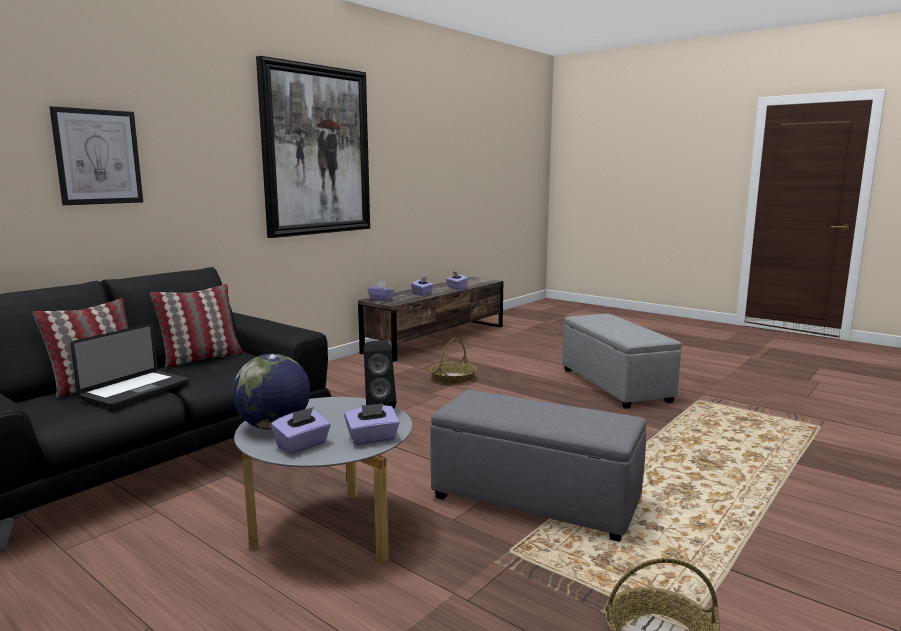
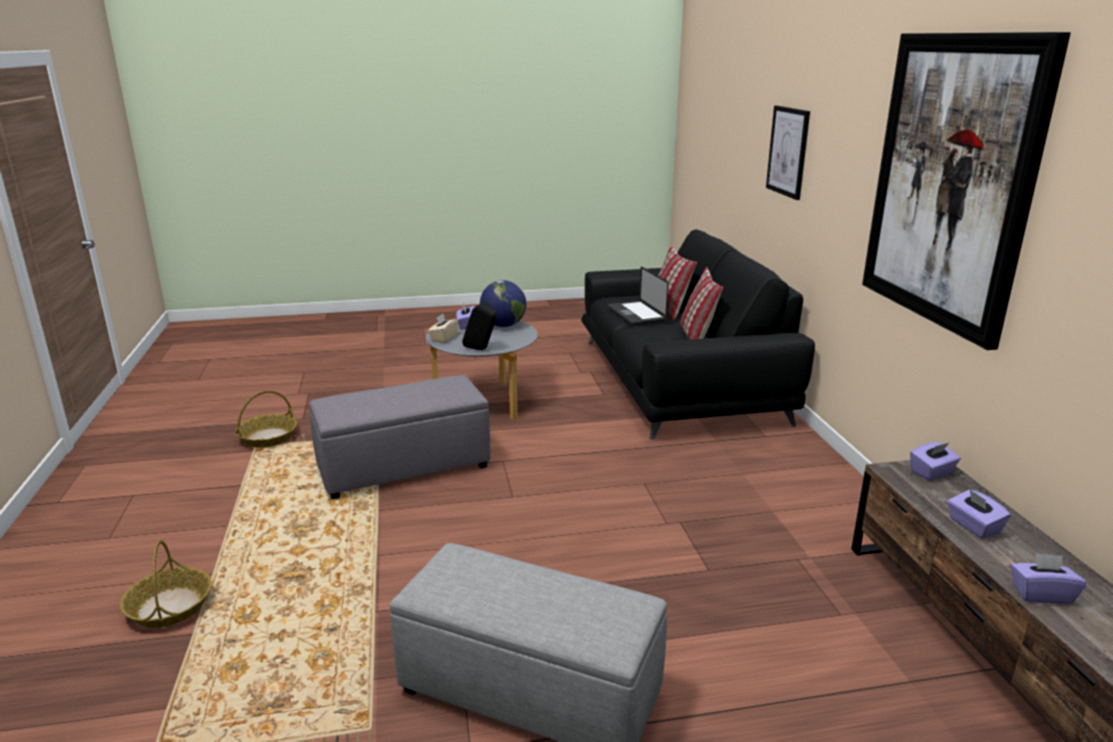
camera: 130 degrees right, 10 degrees up
purple tissue box [344,403,400,445] -> beige tissue box [428,314,458,343]
basket [429,338,477,384] -> basket moved to [120,540,212,628]

